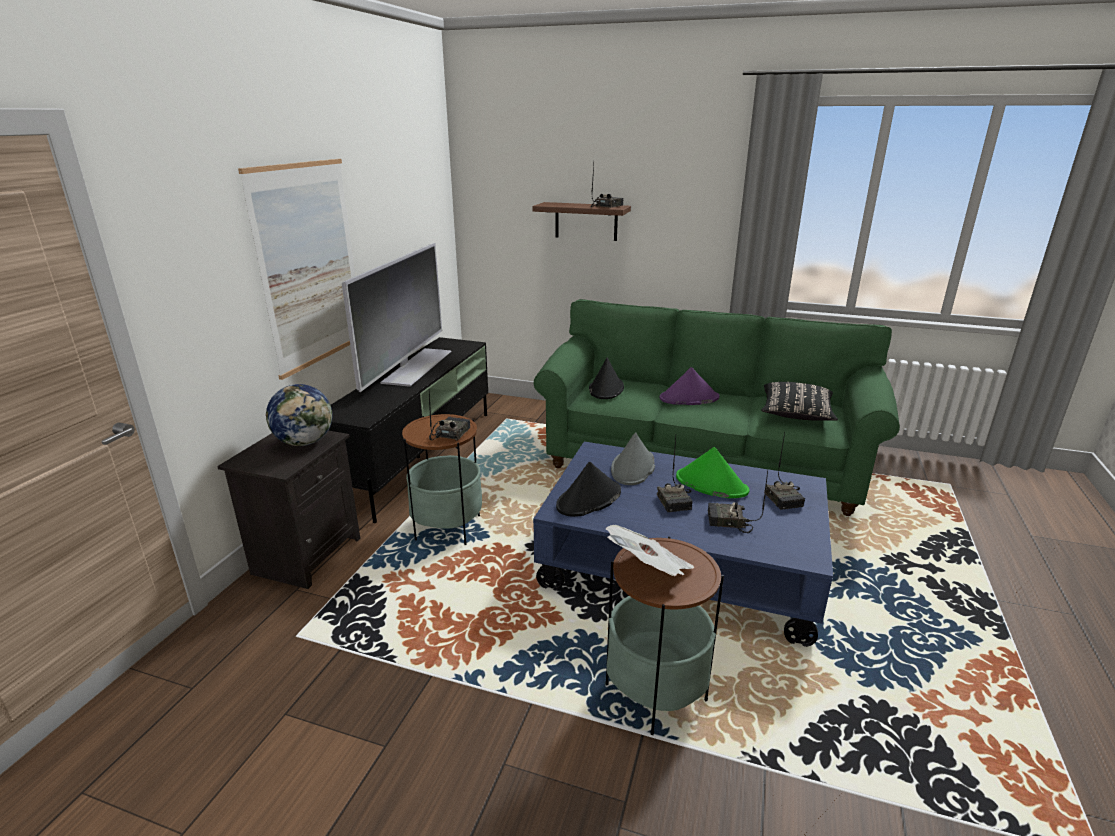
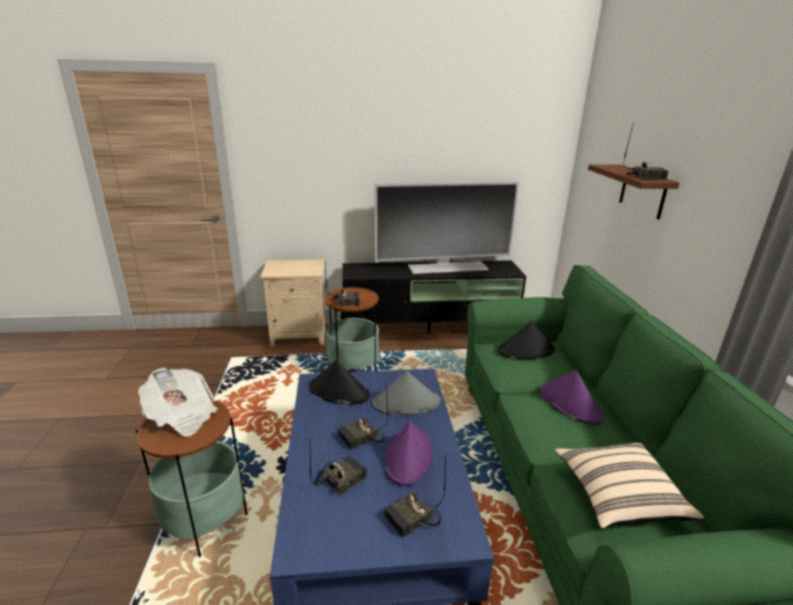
camera: 65 degrees right, 0 degrees up
black nightstand [217,431,360,589] -> beige nightstand [260,259,325,347]
picture [238,159,355,380] -> none
globe [266,384,333,446] -> none
green hat [676,447,750,498] -> purple hat [385,420,433,486]
radio [708,470,768,533] -> radio turned 60 degrees clockwise [309,438,367,496]
black pillow [761,382,838,421] -> beige pillow [555,443,704,529]

